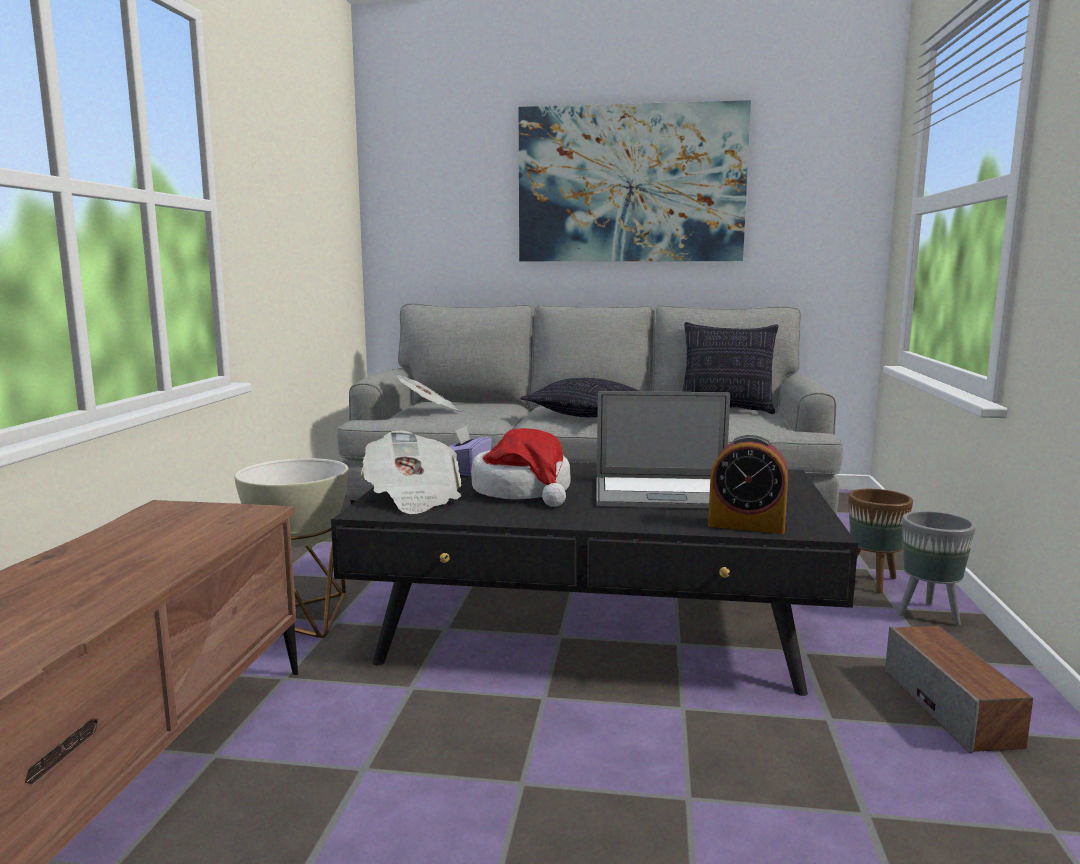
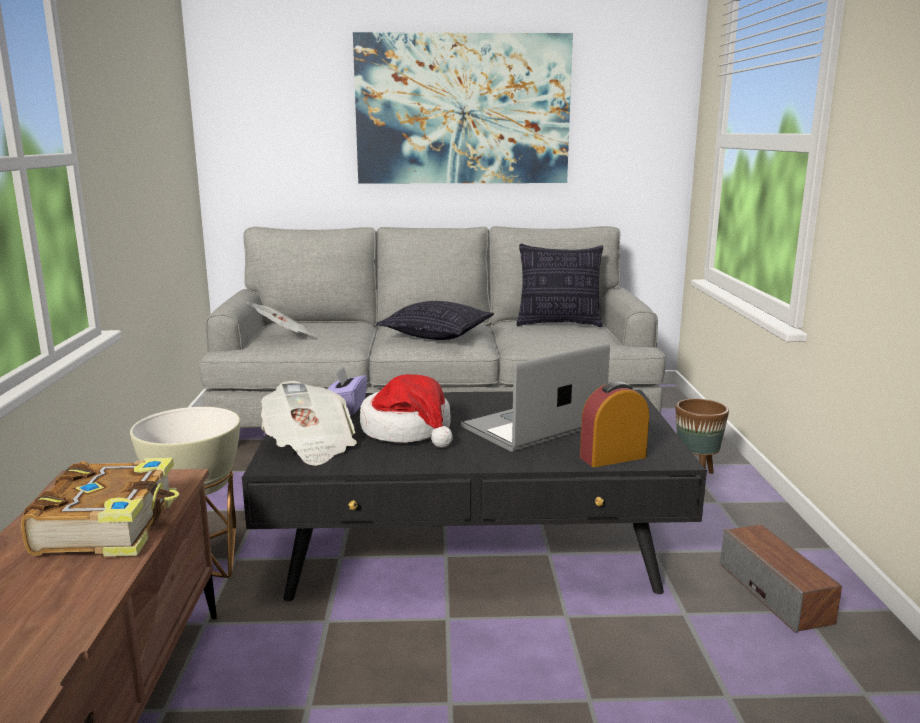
camera: 10 degrees left, 5 degrees up
laptop [596,391,730,509] -> laptop turned 150 degrees clockwise [461,343,610,452]
alarm clock [708,435,788,534] -> alarm clock turned 150 degrees clockwise [580,381,649,467]
grey planter [898,511,976,626] -> none
none -> book [21,458,179,557]

